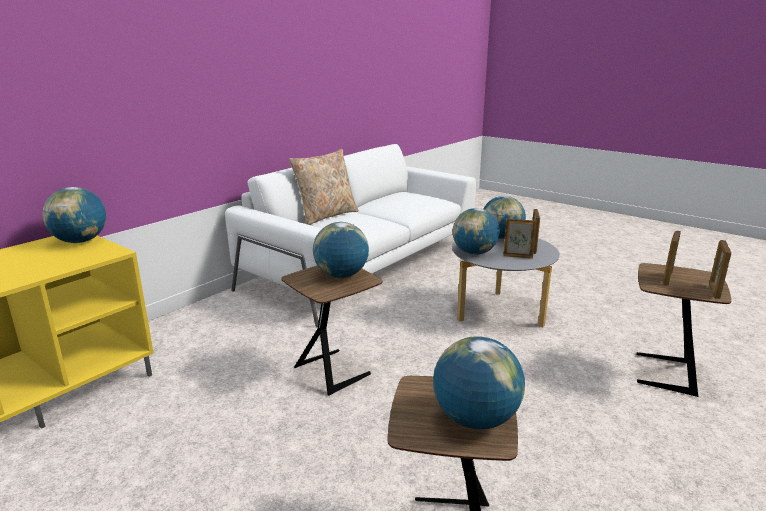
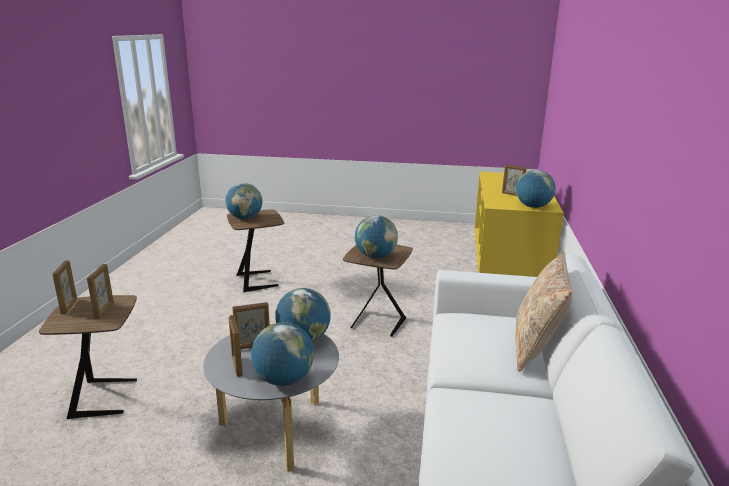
camera: 150 degrees right, 0 degrees up
none -> picture frame [502,164,527,196]

